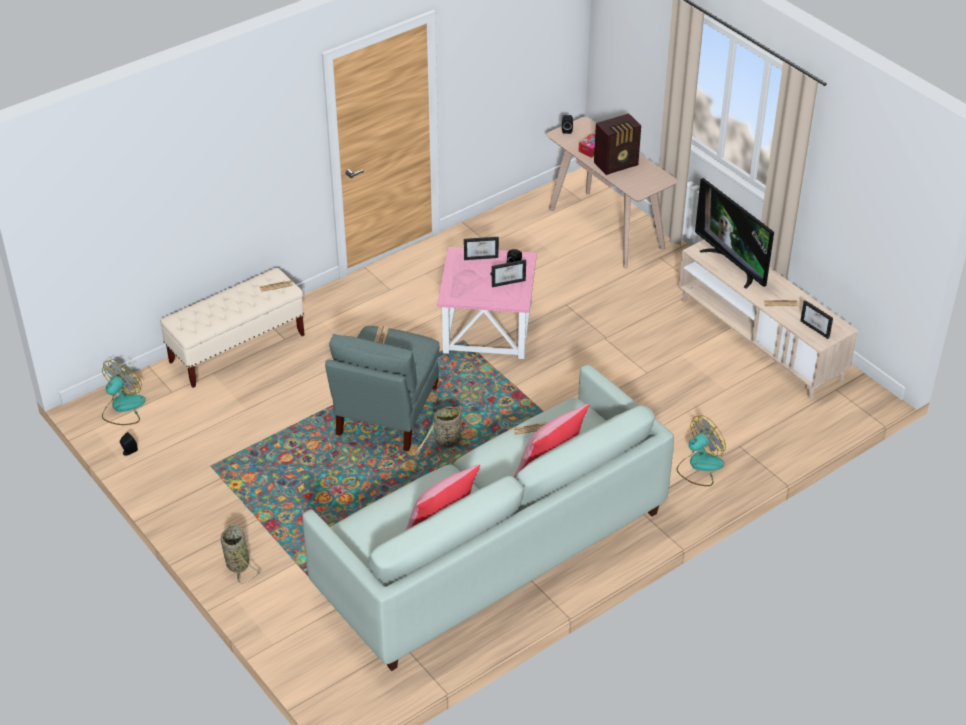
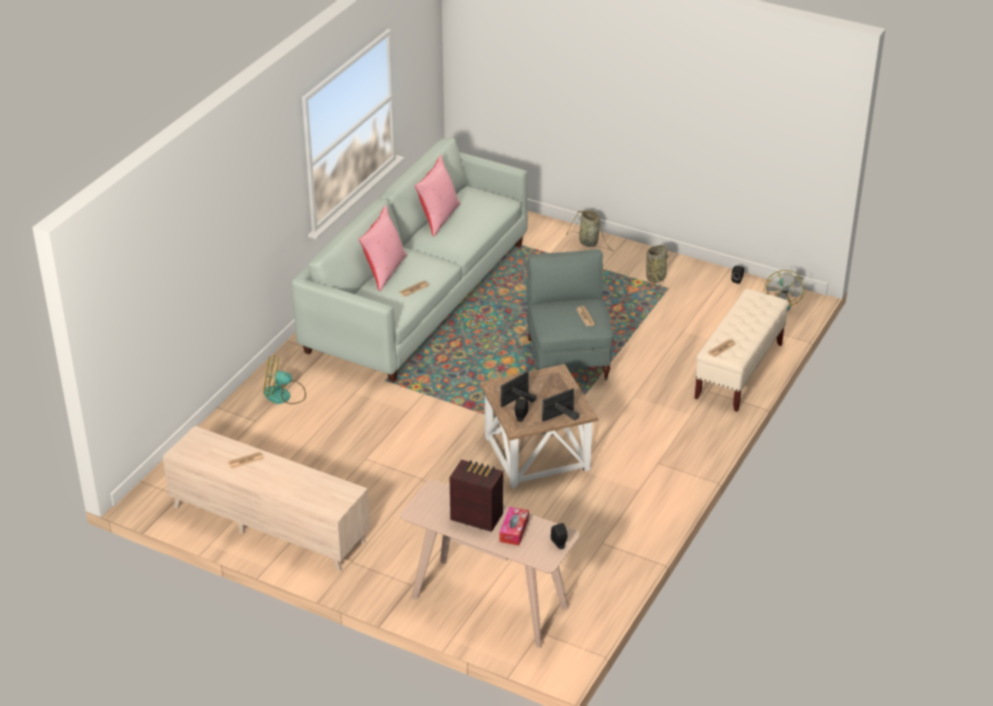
camera: 155 degrees right, 5 degrees down
basket [415,405,471,459] -> basket moved to [645,245,670,287]
pink side table [437,247,537,359] -> brown side table [479,364,598,488]
radio [594,113,641,175] -> radio turned 75 degrees clockwise [449,460,503,532]
fan [677,415,726,486] -> fan turned 60 degrees clockwise [263,355,306,404]
television [695,178,774,289] -> none
picture frame [800,300,833,339] -> none

